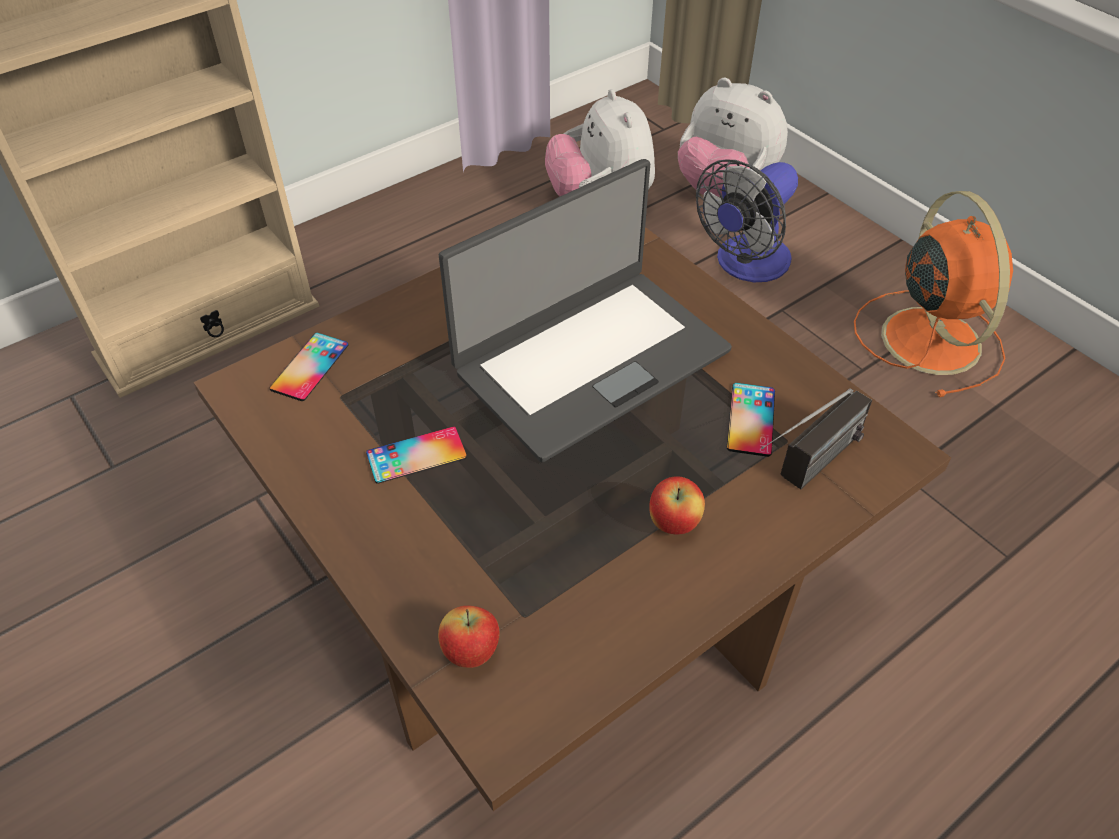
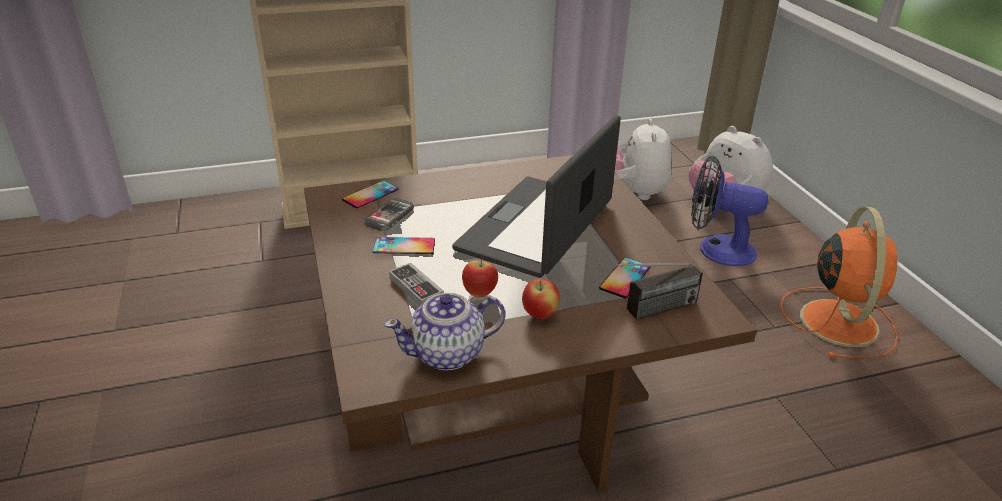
camera: 20 degrees right, 15 degrees down
apple [438,606,499,668] -> apple moved to [462,256,498,298]
laptop [439,159,732,462] -> laptop turned 135 degrees clockwise [452,115,621,278]
fan [696,160,798,282] -> fan turned 45 degrees clockwise [691,156,768,266]
none -> phone [364,198,414,231]
none -> teapot [384,293,506,371]
none -> game controller [389,263,444,306]

